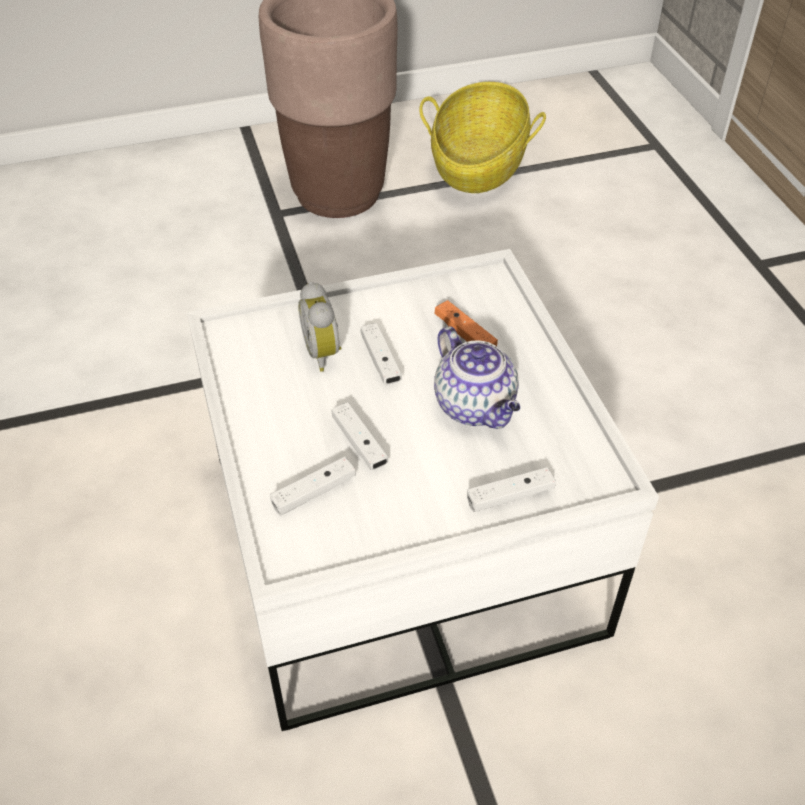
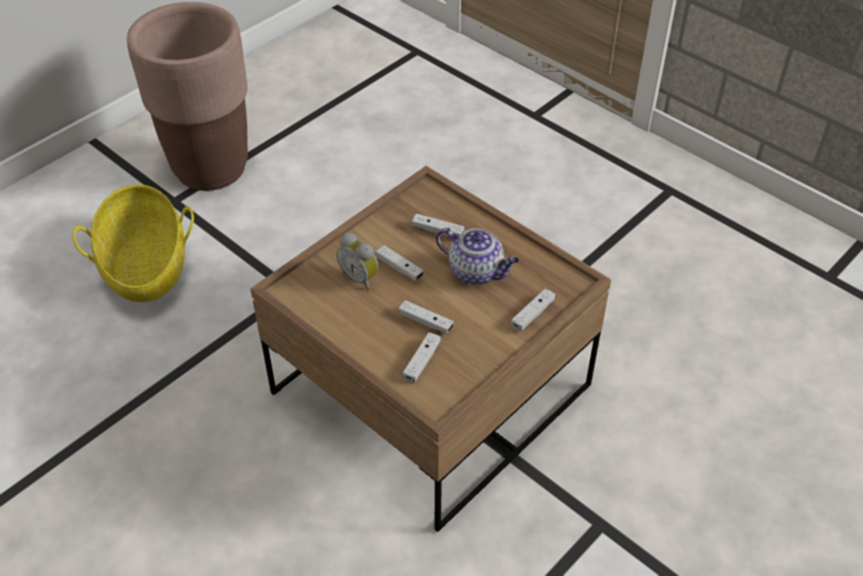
camera: 30 degrees left, 0 degrees up
white coffee table [187,249,659,731] -> brown coffee table [250,166,611,532]
basket [419,82,546,193] -> basket moved to [72,184,194,302]
orange game controller [435,300,498,346] -> white game controller [412,214,464,237]

